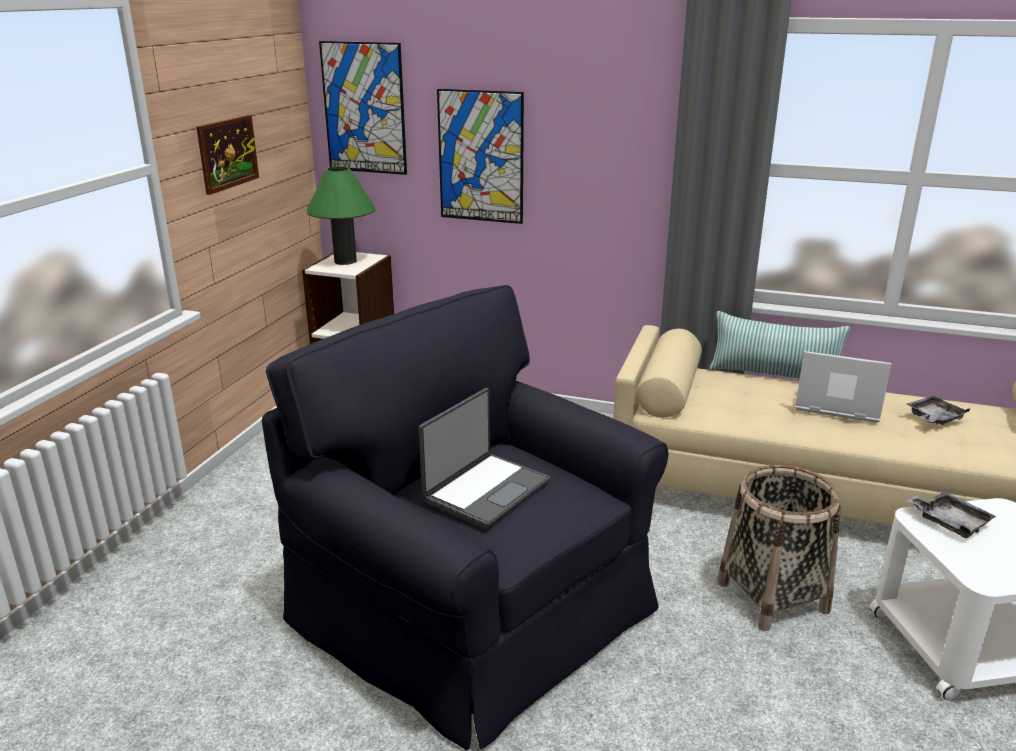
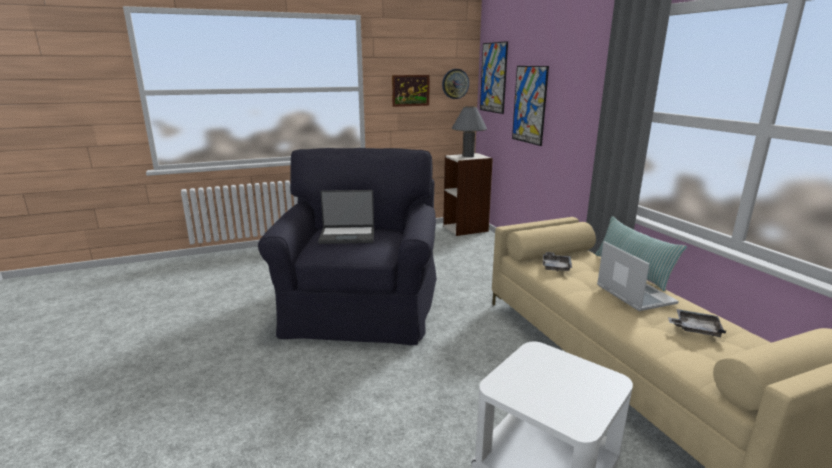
camera: 50 degrees right, 5 degrees down
green table lamp [306,167,376,265] -> grey table lamp [452,106,487,157]
basket [717,465,841,631] -> none
grey tray [907,491,996,538] -> grey tray moved to [543,252,572,272]
none -> wall clock [442,69,469,99]

